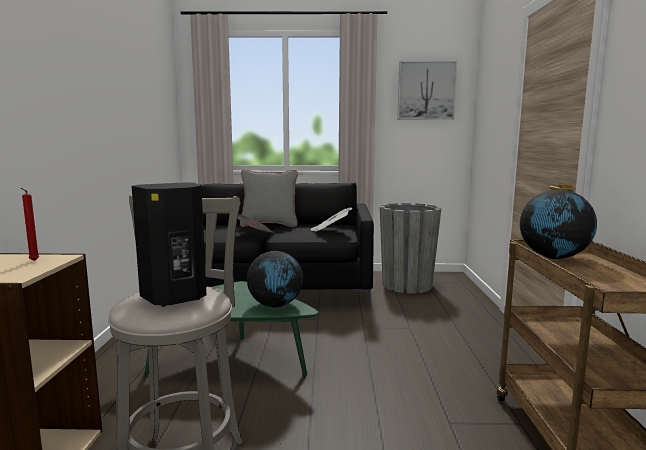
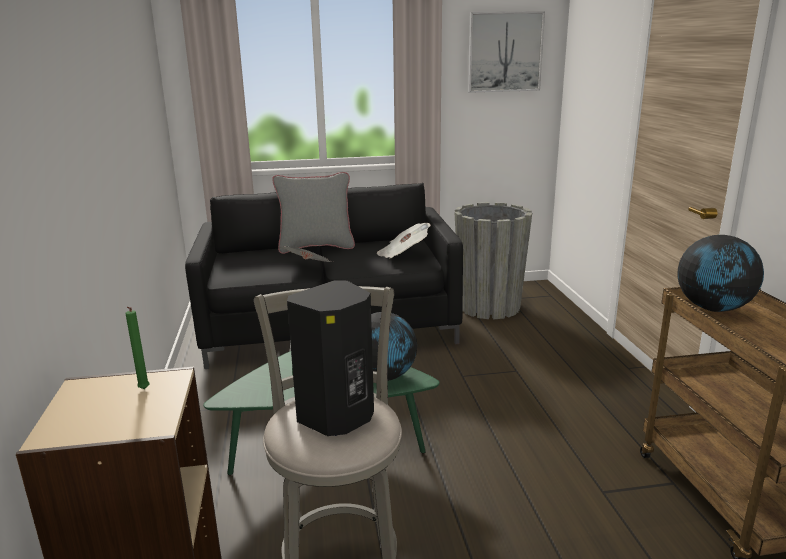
camera: 10 degrees left, 10 degrees up
red candle [21,188,40,261] -> green candle [125,307,150,389]

